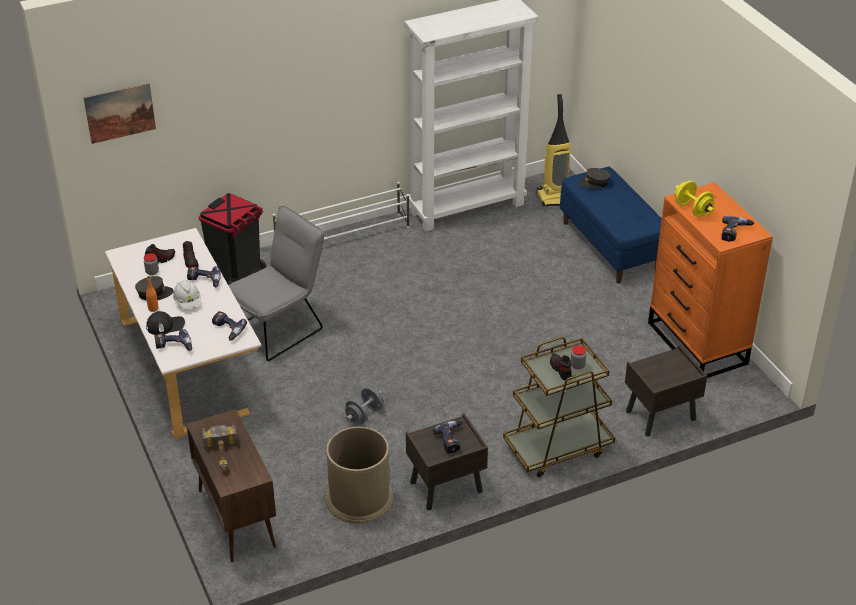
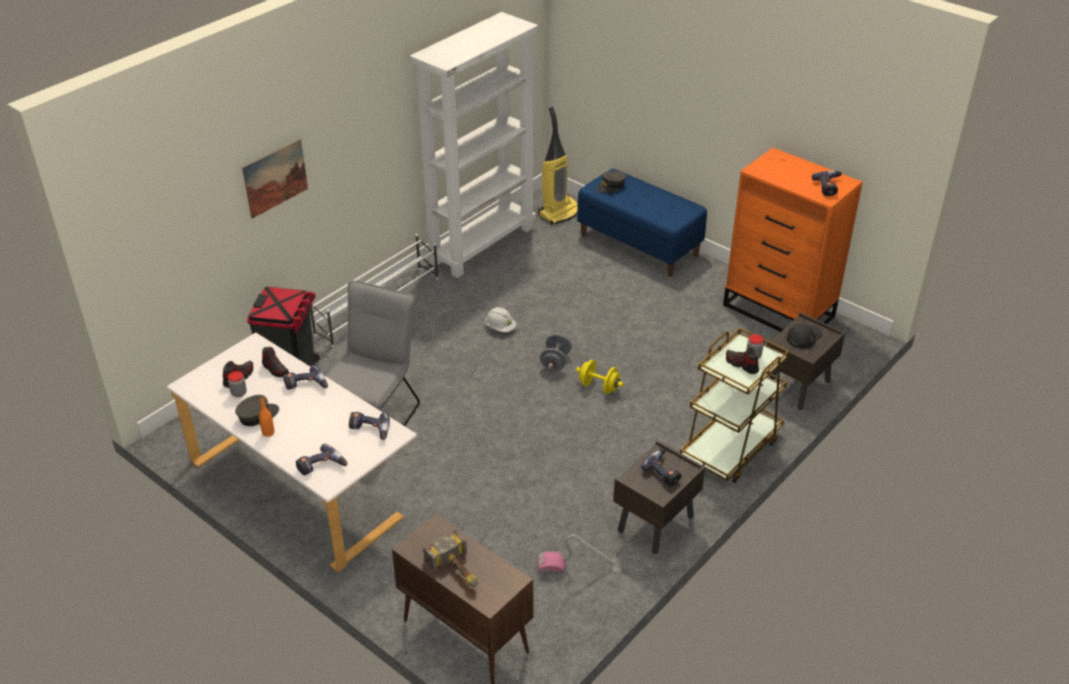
camera: 25 degrees left, 0 degrees up
picture [83,83,156,144] -> picture moved to [242,139,308,218]
black cap [146,311,185,335] -> black cap moved to [787,324,822,348]
white hard hat [173,280,201,308] -> white hard hat moved to [485,307,516,332]
brown trash can [326,427,394,524] -> vacuum cleaner [538,534,622,575]
grey dumbbell [345,387,383,424] -> grey dumbbell moved to [540,334,572,371]
yellow dumbbell [675,181,715,217] -> yellow dumbbell moved to [576,360,624,394]

